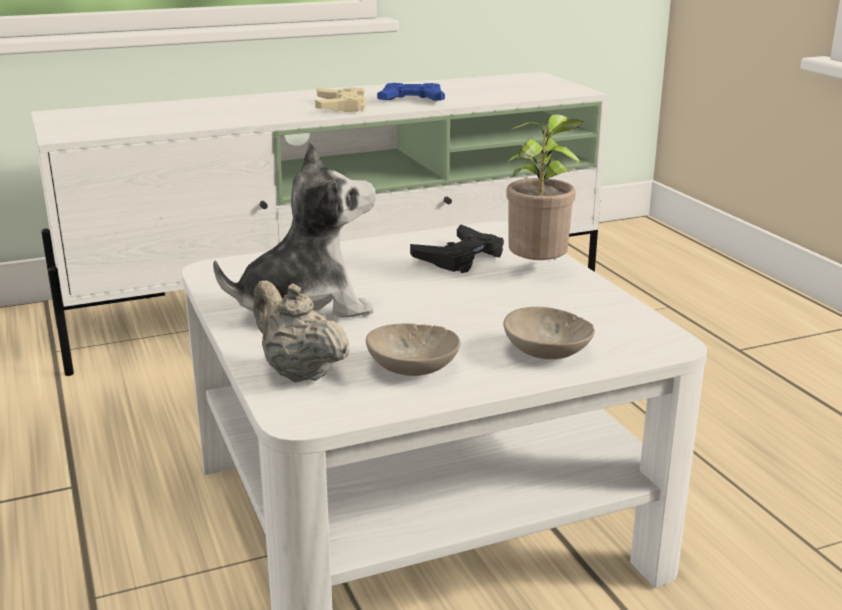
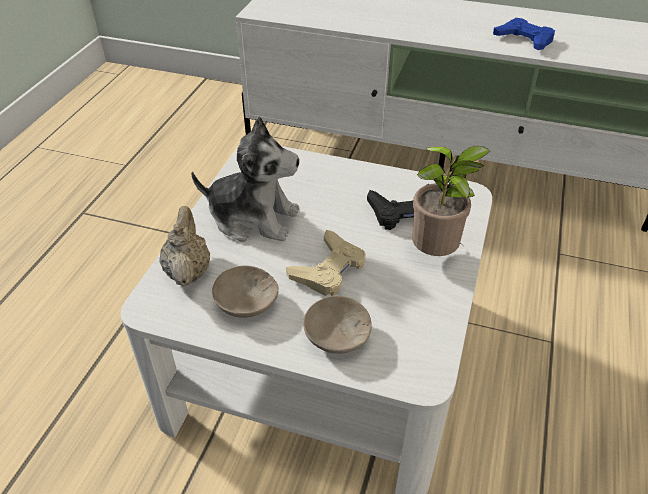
camera: 40 degrees right, 20 degrees up
beige game controller [315,87,366,112] -> beige game controller moved to [286,230,366,296]

